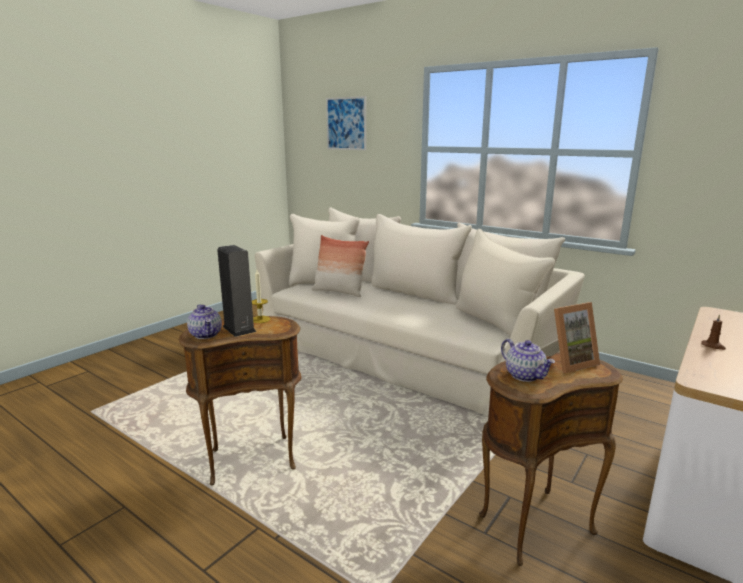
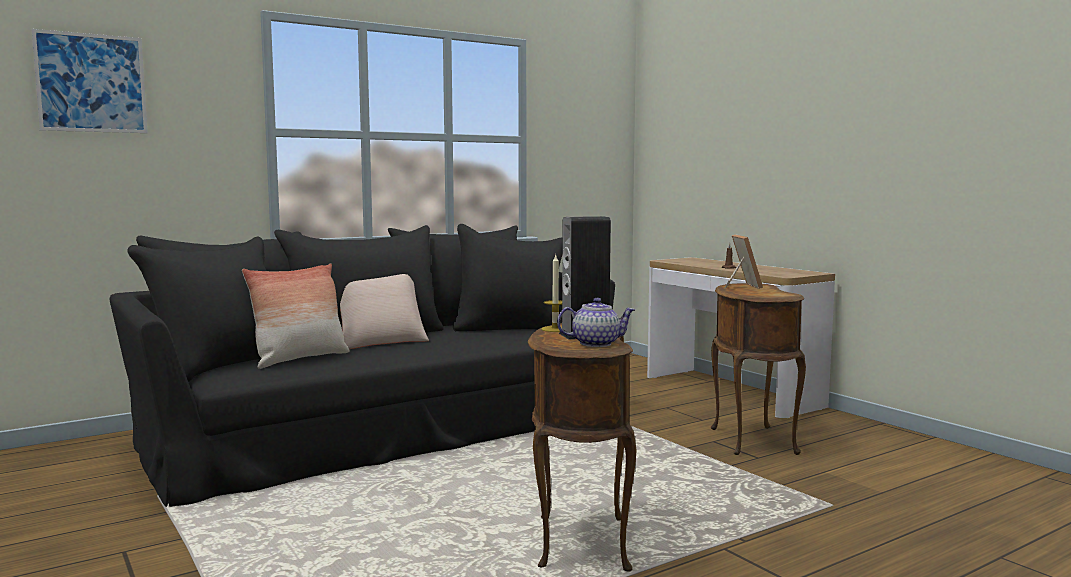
camera: 70 degrees left, 10 degrees down
beige sofa [255,207,585,416] -> black sofa [109,224,615,507]
teapot [501,339,555,382] -> none
none -> beige pillow [340,274,429,349]

